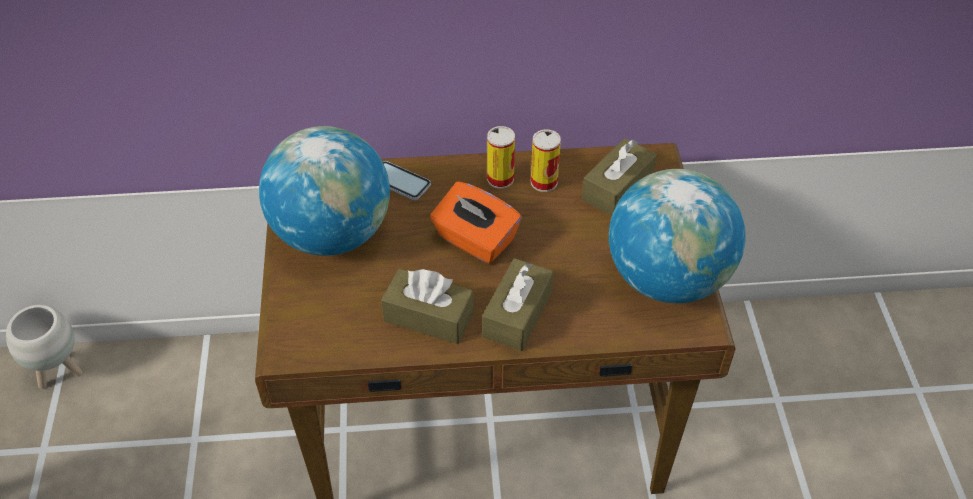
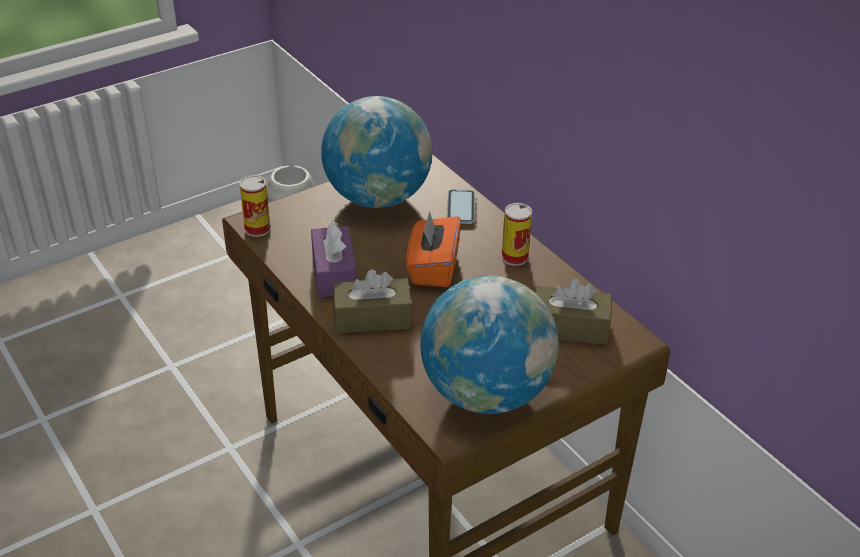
camera: 60 degrees right, 10 degrees down
brown tissue box [381,269,474,344] -> purple tissue box [311,220,357,298]
can [531,129,561,192] -> can moved to [240,175,271,237]

